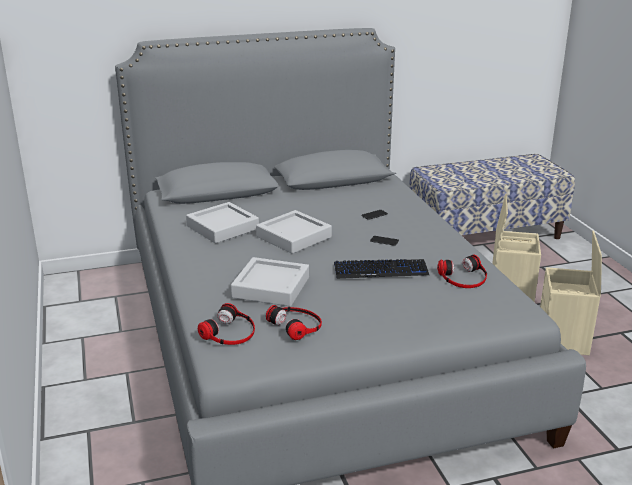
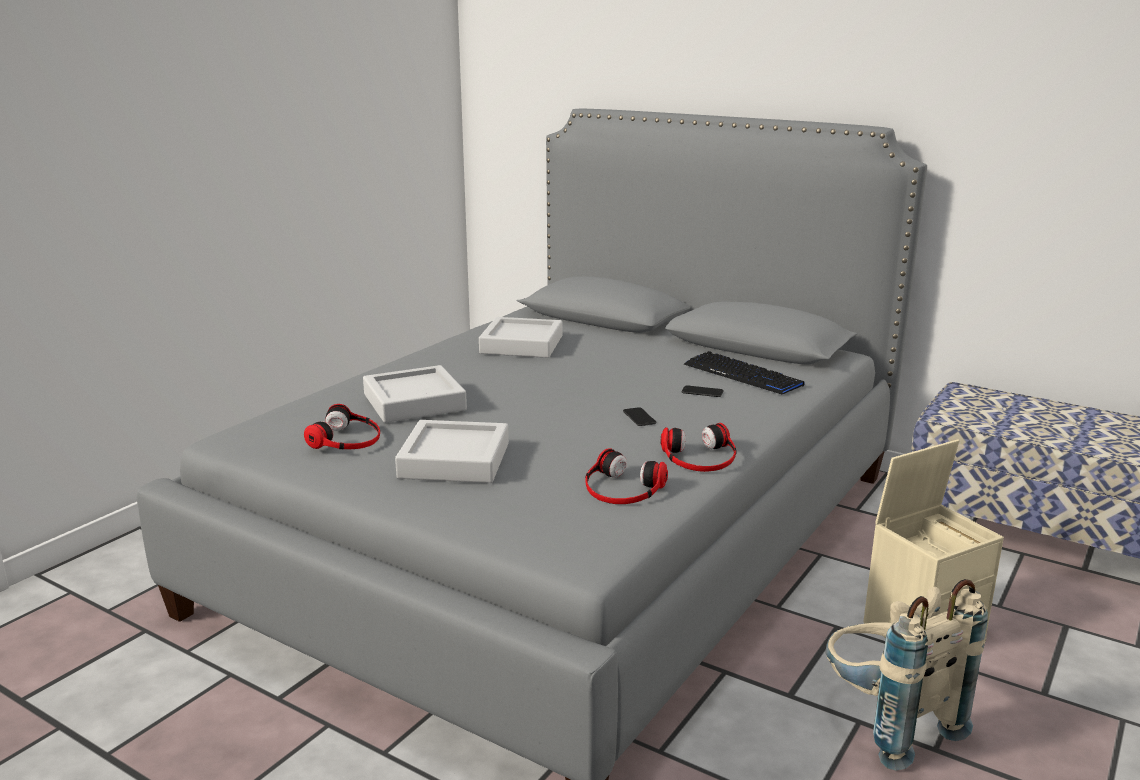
camera: 50 degrees right, 5 degrees down
headphones [198,303,255,345] -> headphones moved to [660,423,737,472]
grey tray [256,210,332,254] -> grey tray moved to [395,420,509,483]
keyboard [334,259,429,279] -> keyboard moved to [683,351,805,394]
beige storage box [540,231,602,355] -> beige backpack [826,579,988,771]

